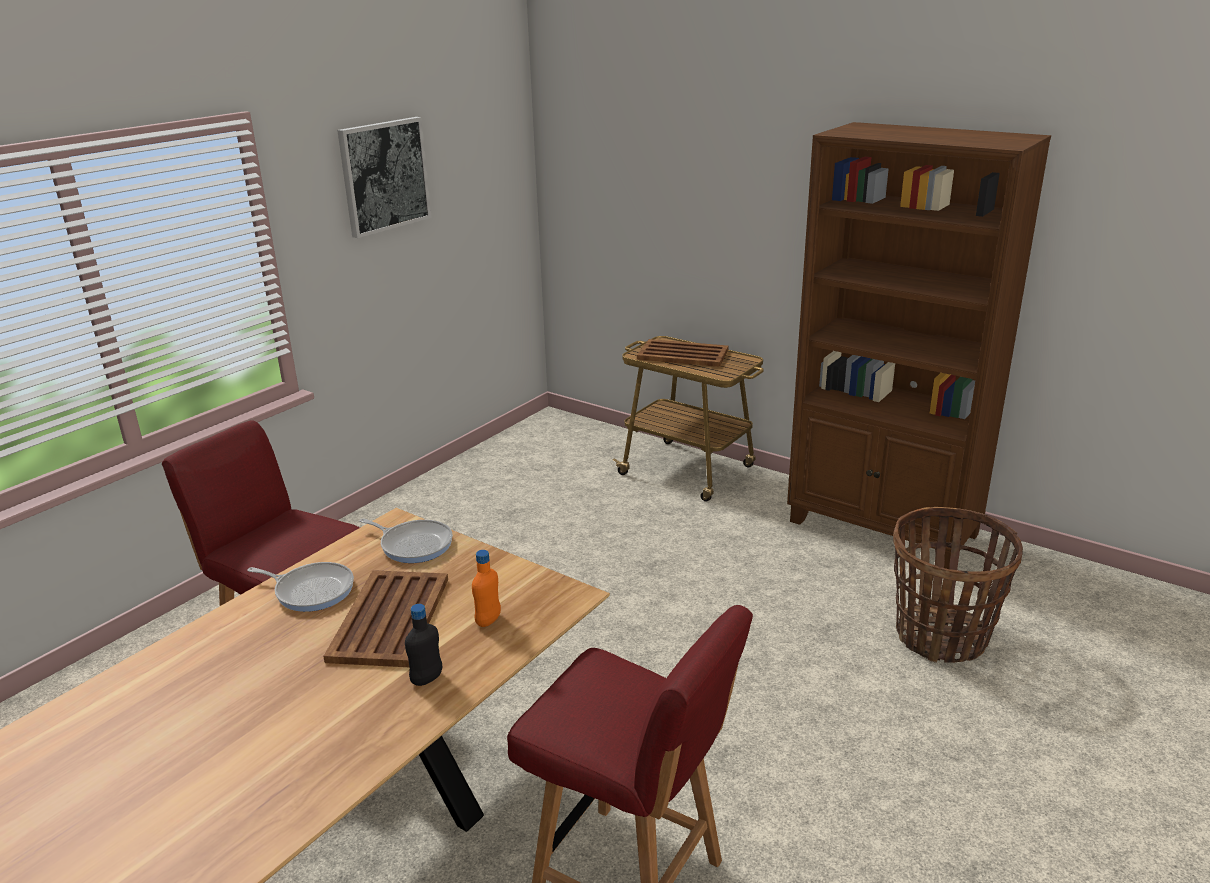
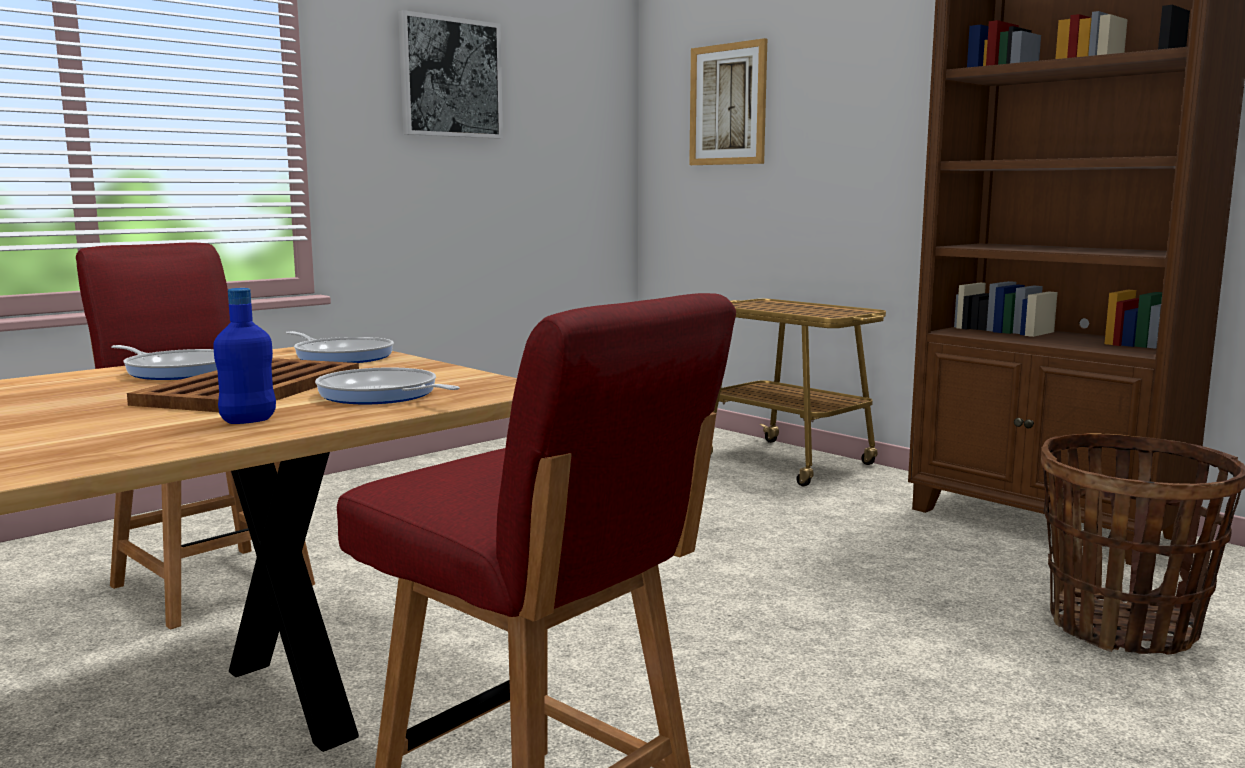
camera: 10 degrees right, 15 degrees down
black bottle [405,604,442,686] -> blue bottle [214,288,276,424]
orange bottle [472,550,501,627] -> frying pan [315,367,460,404]
brown tray [637,339,729,367] -> none
none -> picture [689,38,767,165]

